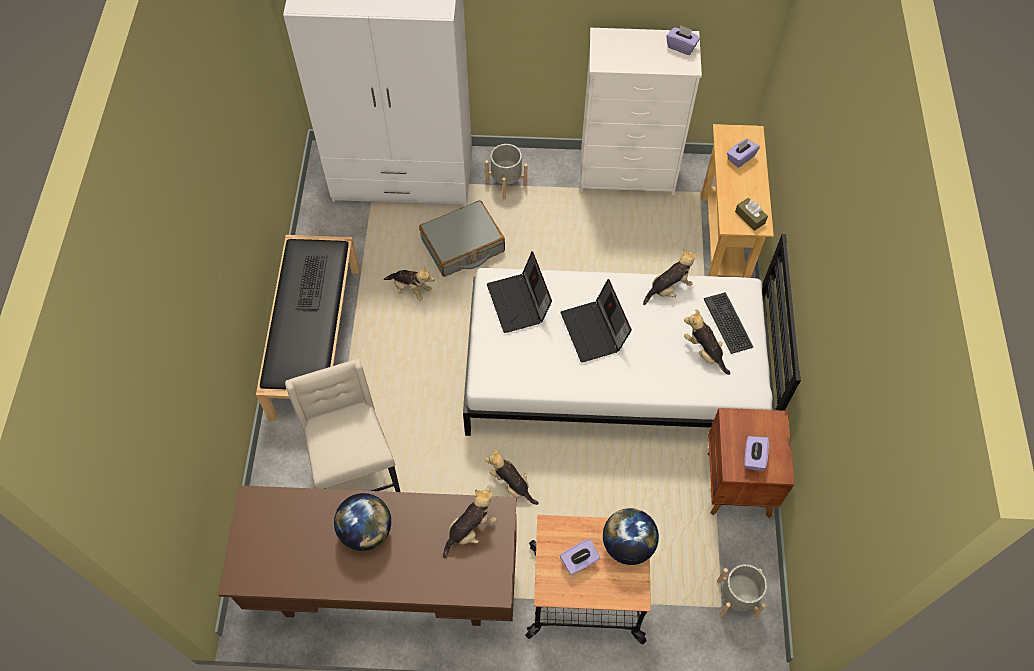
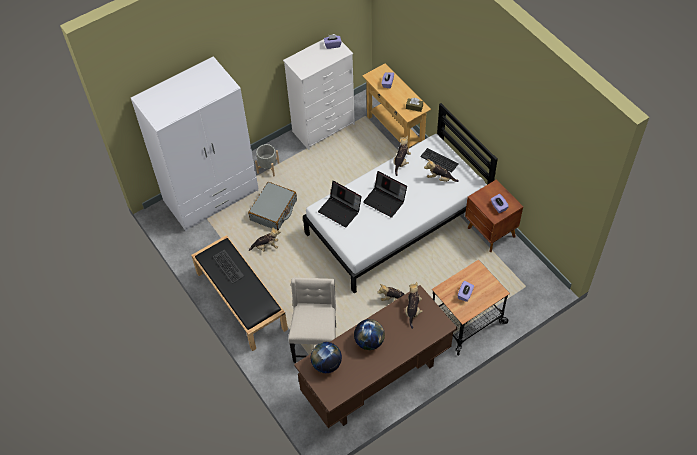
camera: 35 degrees left, 5 degrees down
beige chair [285,359,400,492] -> beige chair turned 60 degrees clockwise [288,278,336,363]
globe [603,508,659,565] -> globe moved to [311,342,342,373]
grey planter [717,564,767,618] -> none

